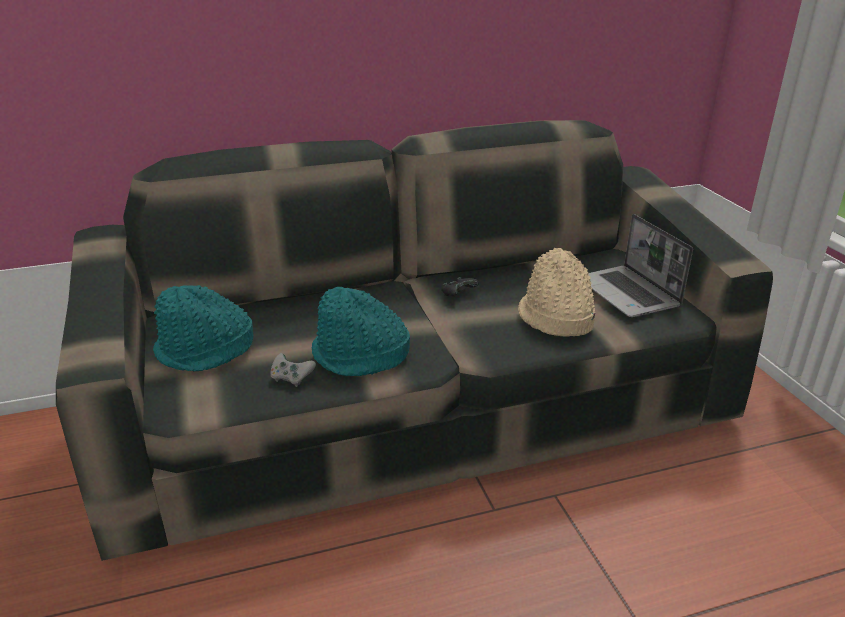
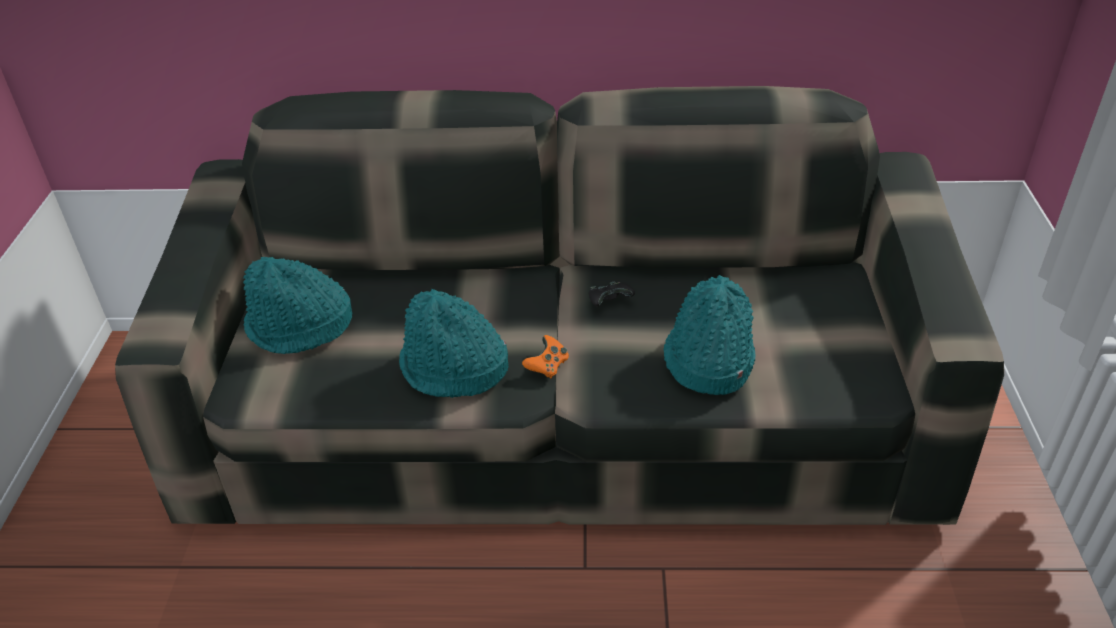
camera: 20 degrees right, 10 degrees up
grey game controller [270,353,316,387] -> none
beige hat [518,248,595,337] -> turquoise hat [663,275,755,395]
laptop [588,214,693,317] -> none
none -> orange game controller [522,335,569,378]

